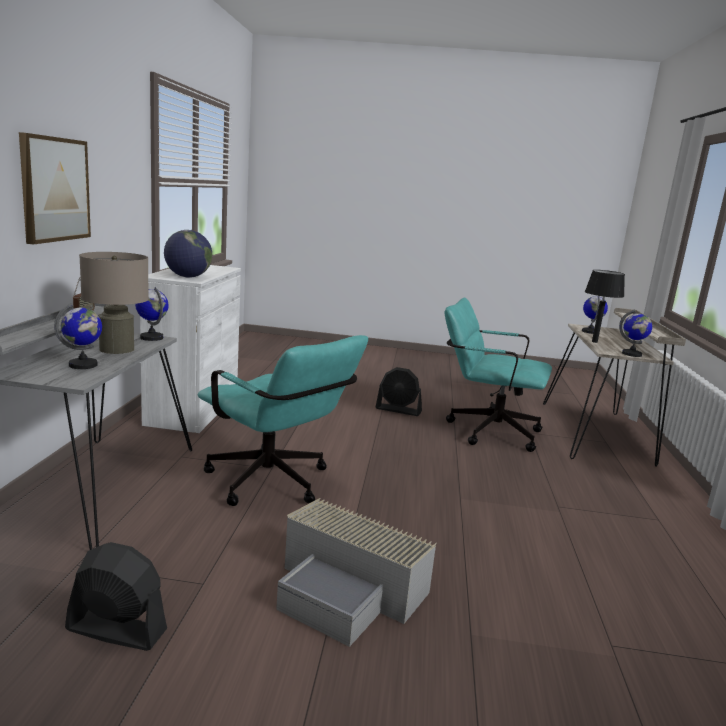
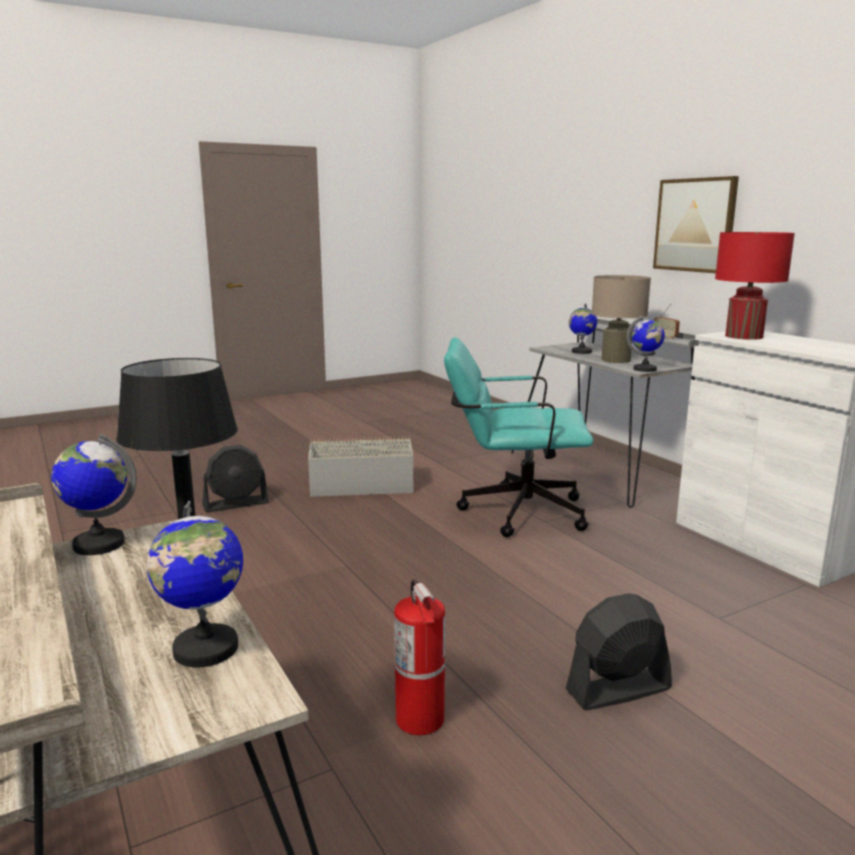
camera: 145 degrees right, 0 degrees up
black fan [65,542,167,651] -> black fan moved to [202,445,269,512]
globe [164,230,212,277] -> red table lamp [715,232,795,340]
turquoise office chair [444,297,552,452] -> fire extinguisher [394,579,445,735]

